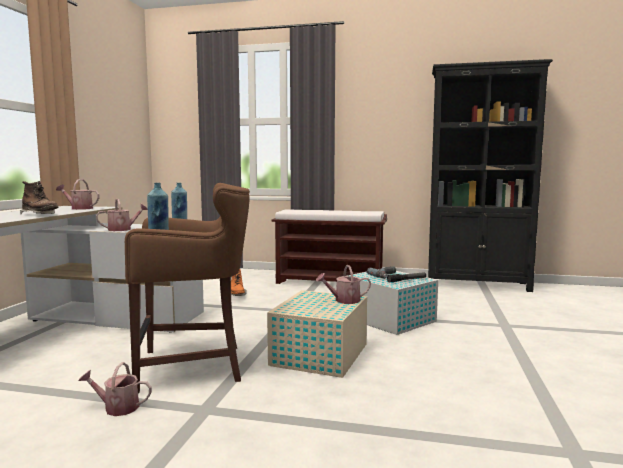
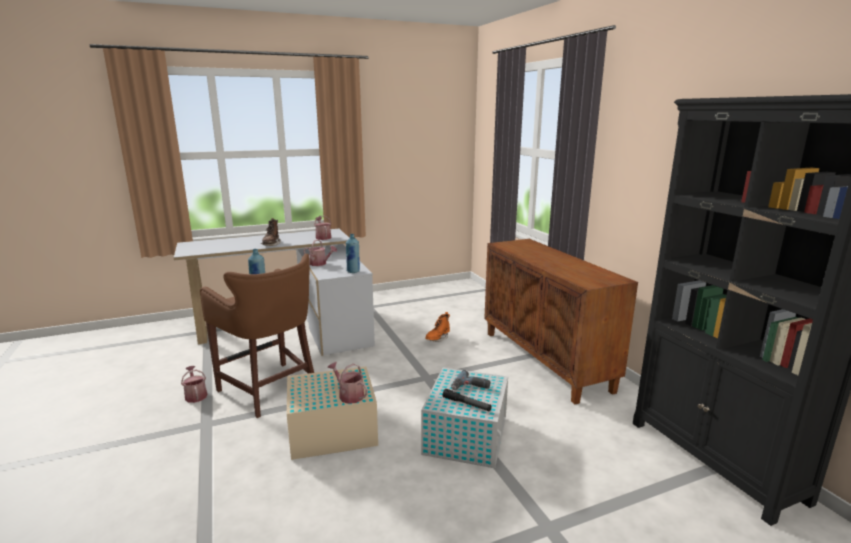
camera: 55 degrees right, 10 degrees up
brown bench [272,209,387,284] -> brown cabinet [484,239,638,404]

